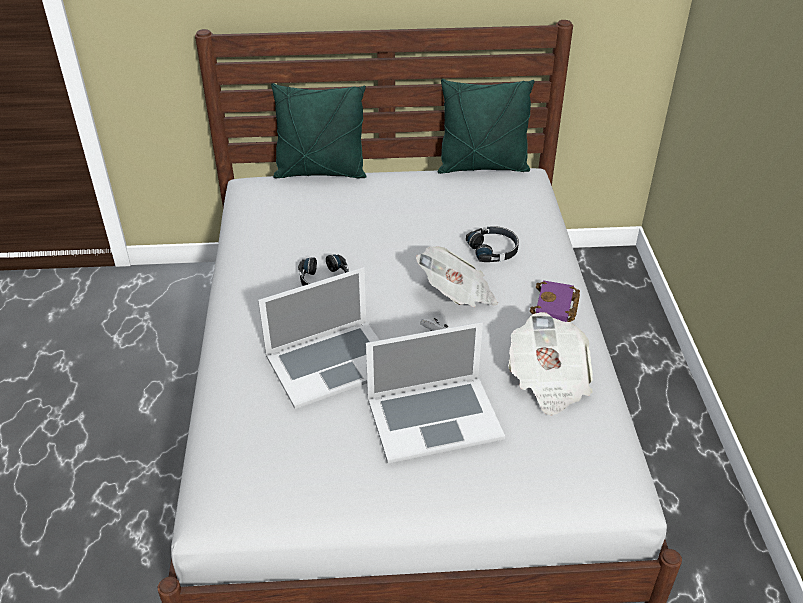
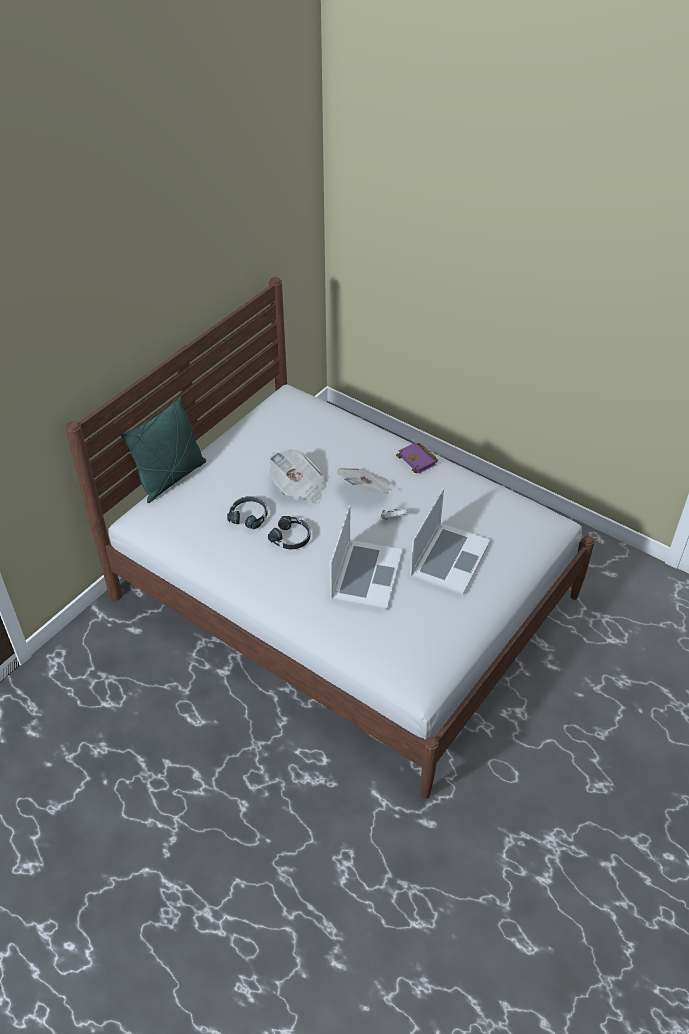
camera: 50 degrees left, 5 degrees up
green pillow [438,79,535,174] -> none
black headphones [466,226,519,262] -> black headphones moved to [227,496,268,529]
newspaper [508,312,593,416] -> newspaper moved to [269,449,326,504]

